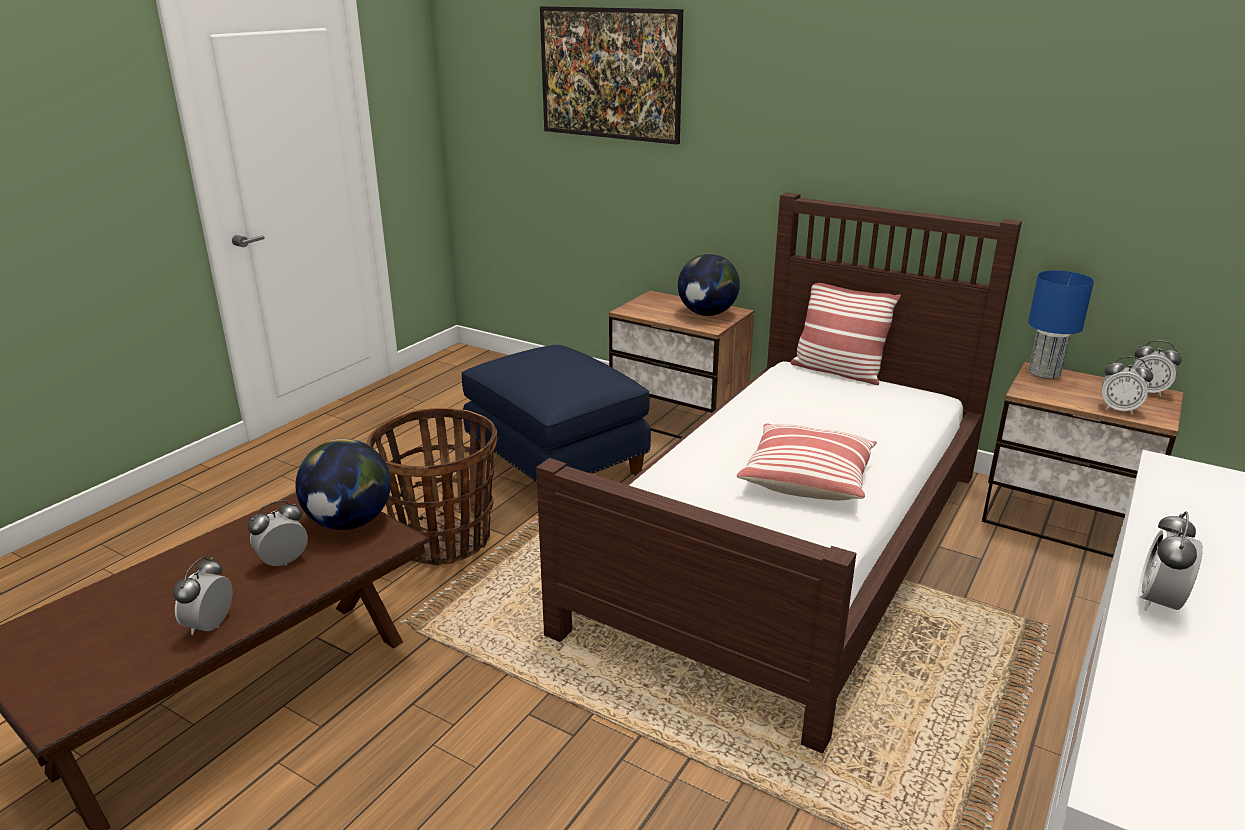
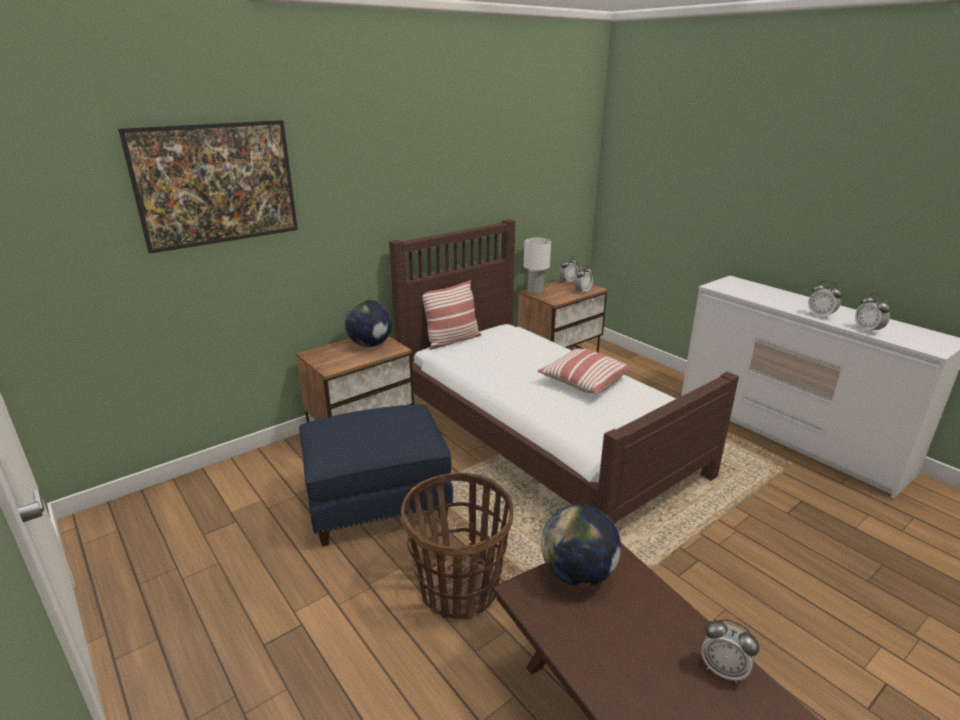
camera: 70 degrees left, 0 degrees up
alarm clock [247,500,308,566] -> alarm clock moved to [855,293,890,334]
blue table lamp [1028,270,1094,379] -> white table lamp [524,238,551,295]

